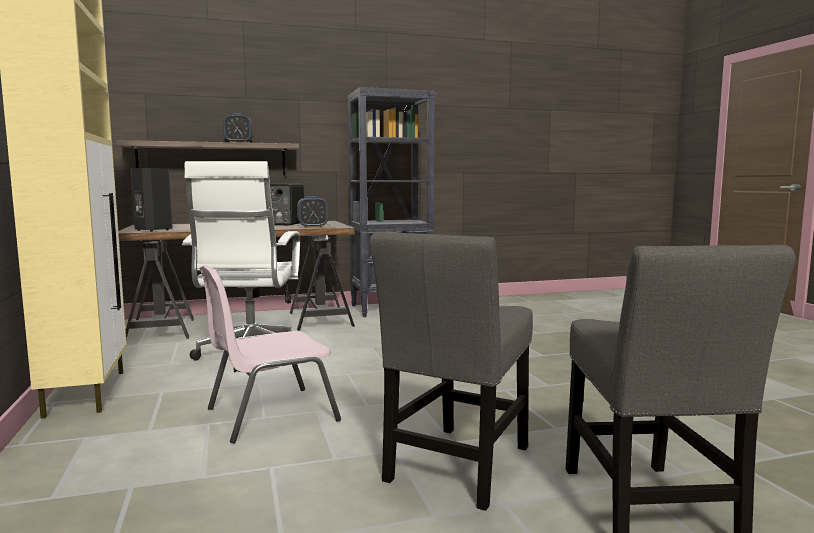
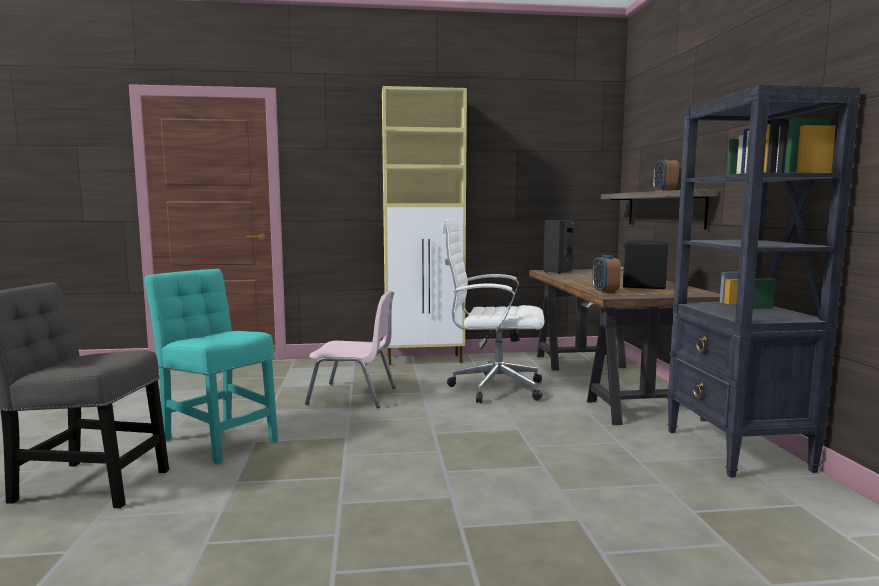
camera: 100 degrees right, 0 degrees up
pink chair [200,265,341,443] -> pink chair turned 120 degrees clockwise [305,290,395,408]
grey chair [370,232,533,511] -> turquoise chair [144,269,278,464]

